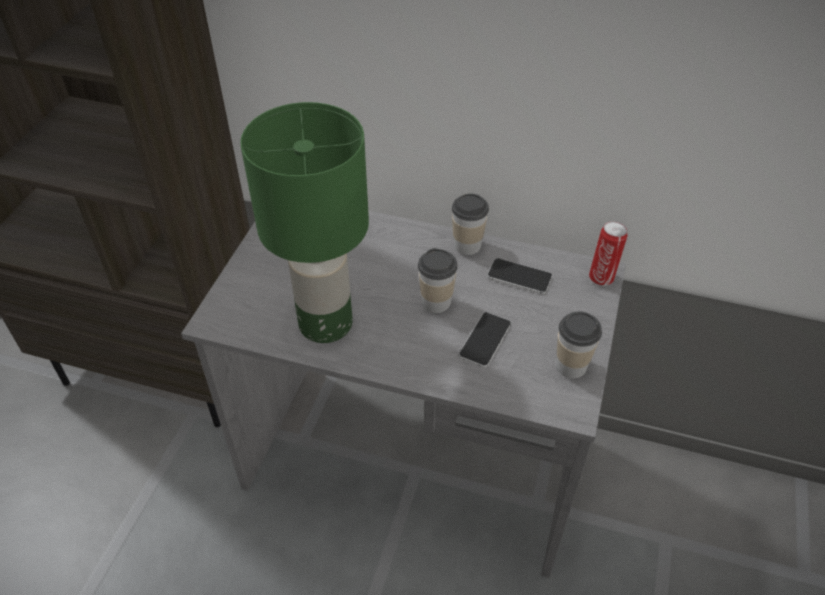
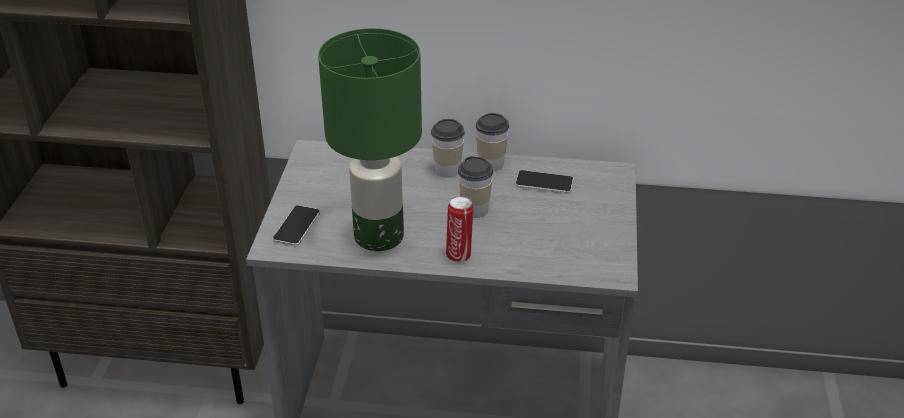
camera: 10 degrees left, 10 degrees down
phone [459,312,511,368] -> phone moved to [273,205,320,246]
cup [556,311,602,379] -> cup moved to [431,119,465,178]
can [589,221,628,286] -> can moved to [446,196,474,262]

